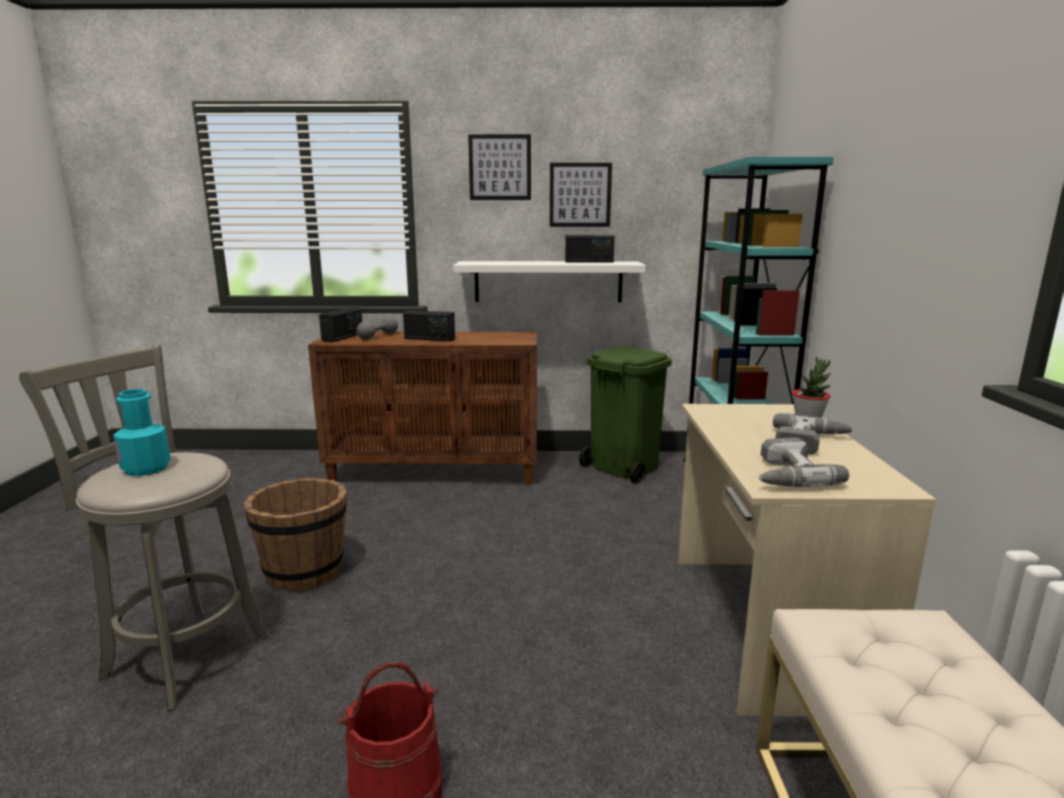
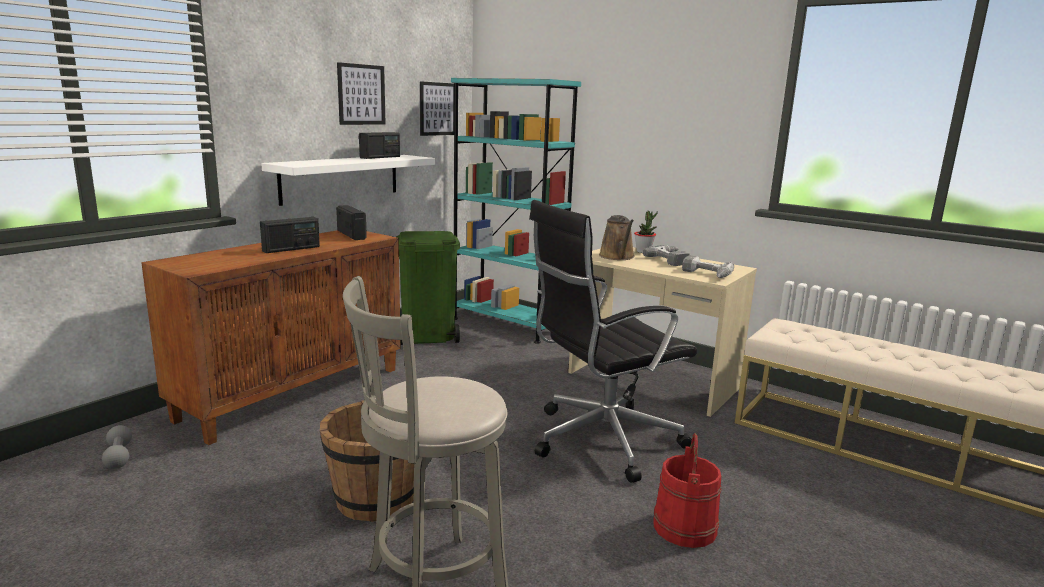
camera: 55 degrees left, 0 degrees up
turquoise bottle [113,389,171,476] -> none
radio [319,307,362,343] -> radio moved to [336,205,367,240]
grey dumbbell [356,316,398,340] -> grey dumbbell moved to [102,425,132,469]
picture [468,134,531,200] -> picture moved to [420,81,454,136]
none -> black office chair [529,200,697,482]
none -> brown watering can [599,215,634,260]

